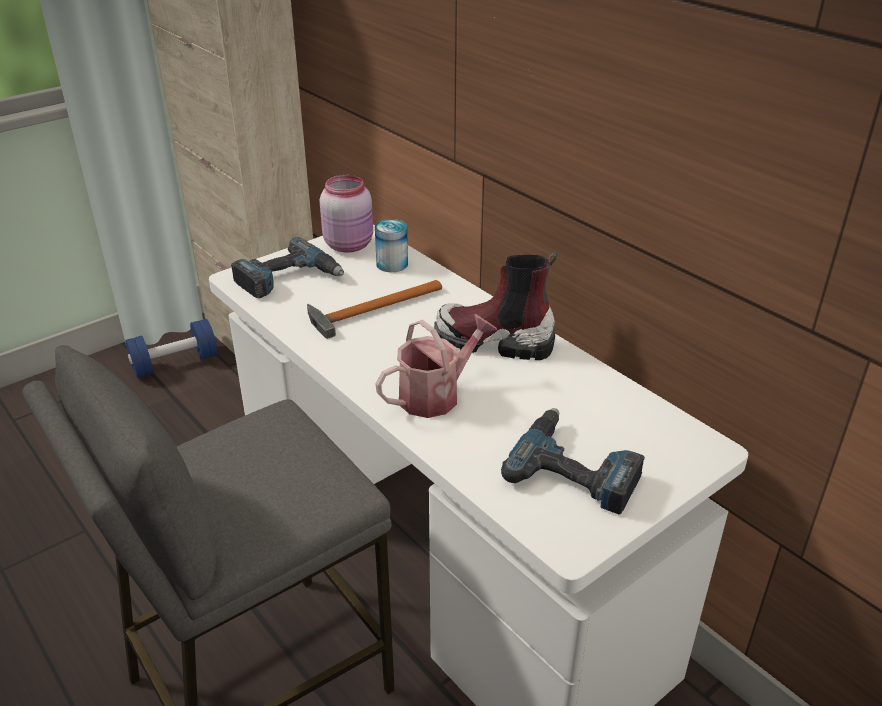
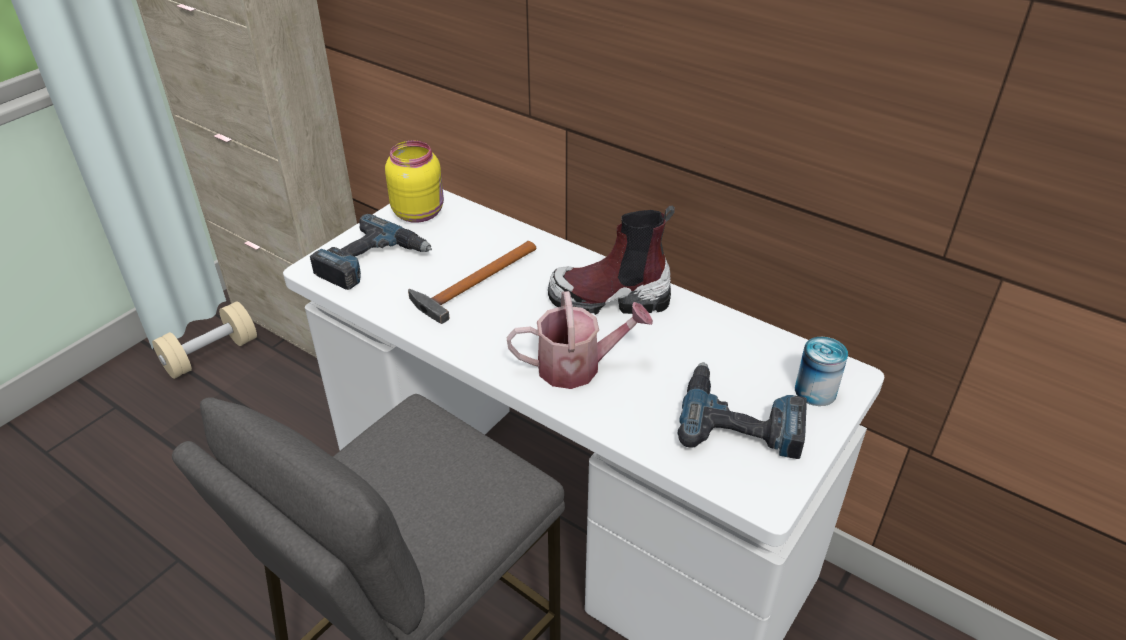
camera: 15 degrees left, 5 degrees up
blue dumbbell [125,319,218,378] -> beige dumbbell [152,301,257,379]
pink jar [320,175,373,253] -> yellow jar [385,141,444,223]
can [375,219,408,272] -> can moved to [795,337,848,406]
watering can [375,314,497,418] -> watering can turned 45 degrees clockwise [507,291,653,389]

